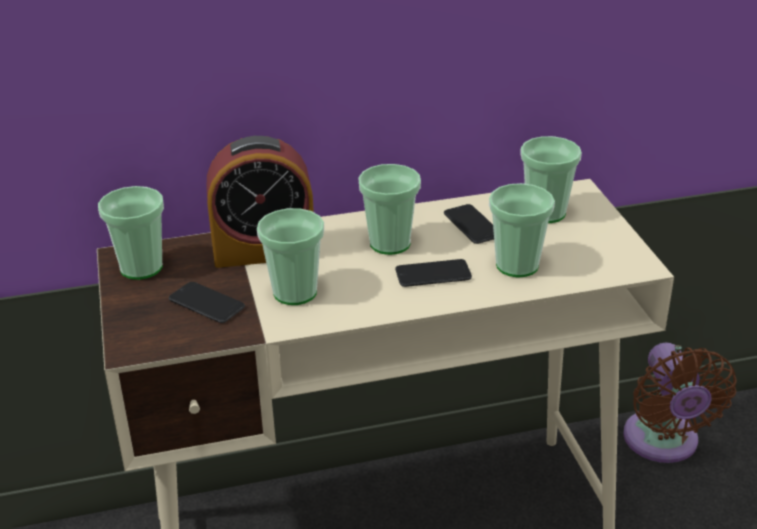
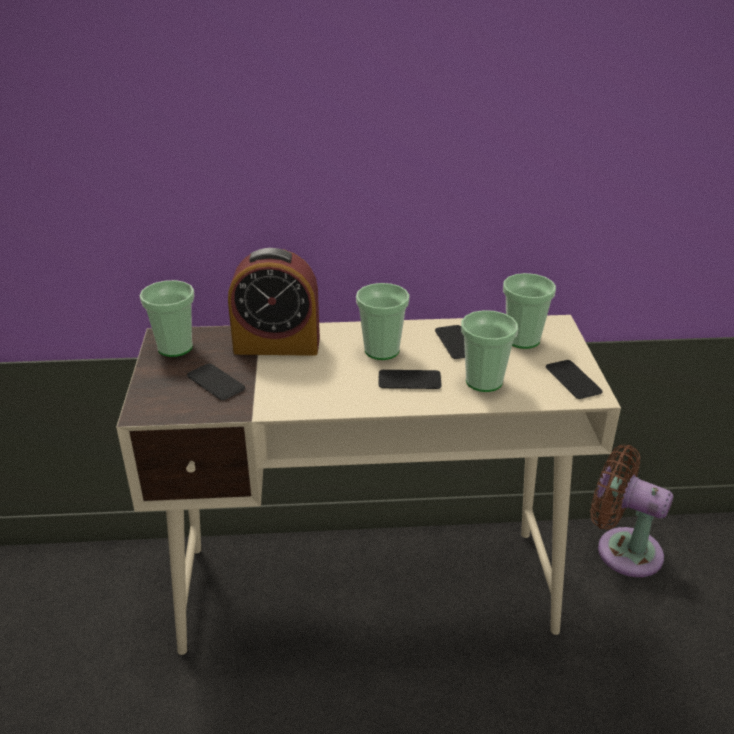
camera: 10 degrees right, 0 degrees up
cup [257,208,324,305] -> none
brown fan [623,343,737,463] -> brown fan turned 120 degrees clockwise [590,444,673,577]
none -> phone [546,360,602,399]

